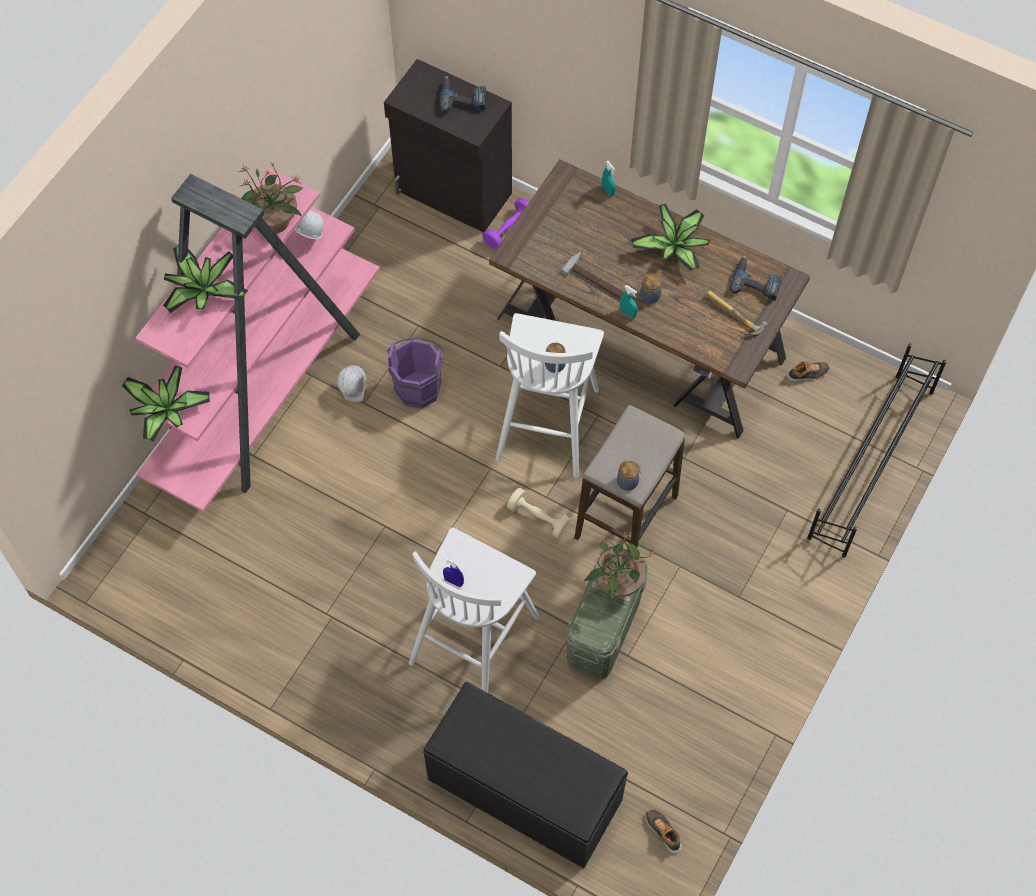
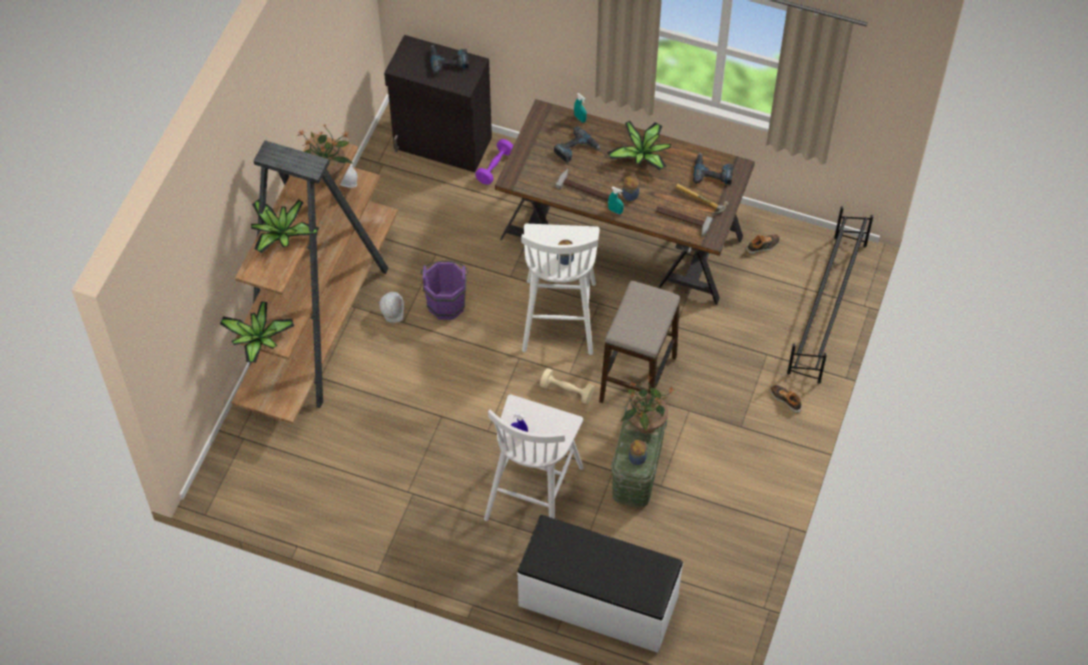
camera: 10 degrees left, 5 degrees down
pink bookcase [135,168,380,512] -> brown bookcase [231,133,398,424]
black bench [423,682,628,868] -> white bench [517,515,683,653]
jar [617,460,641,491] -> jar moved to [629,440,647,465]
shoe [645,809,682,854] -> shoe moved to [771,385,802,413]
none -> power drill [554,126,601,163]
none -> hammer [656,206,713,238]

